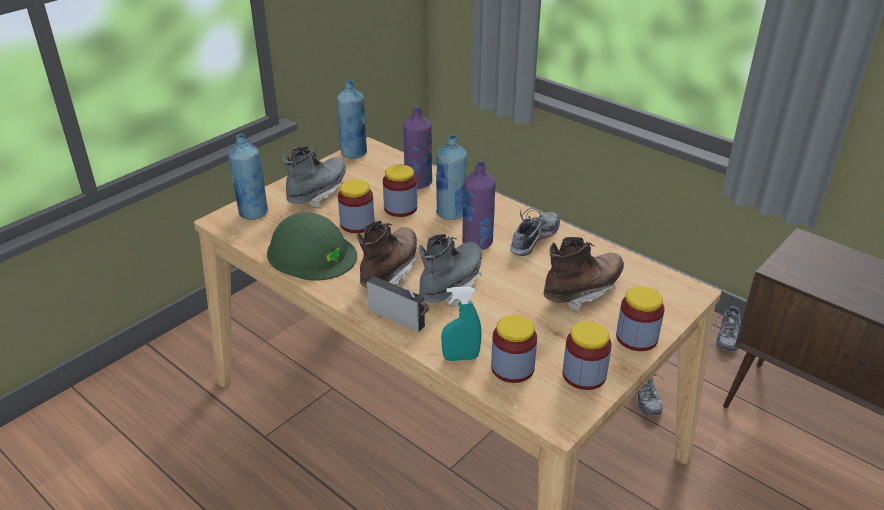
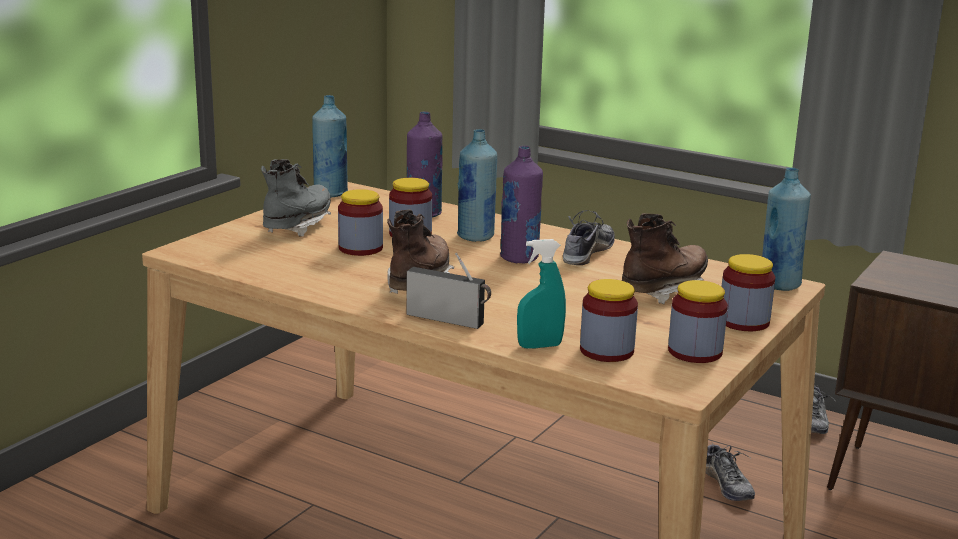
camera: 10 degrees left, 15 degrees down
blue bottle [228,134,268,220] -> blue bottle moved to [762,167,811,291]
green hard hat [267,212,357,281] -> none
grey boot [418,234,482,307] -> none

